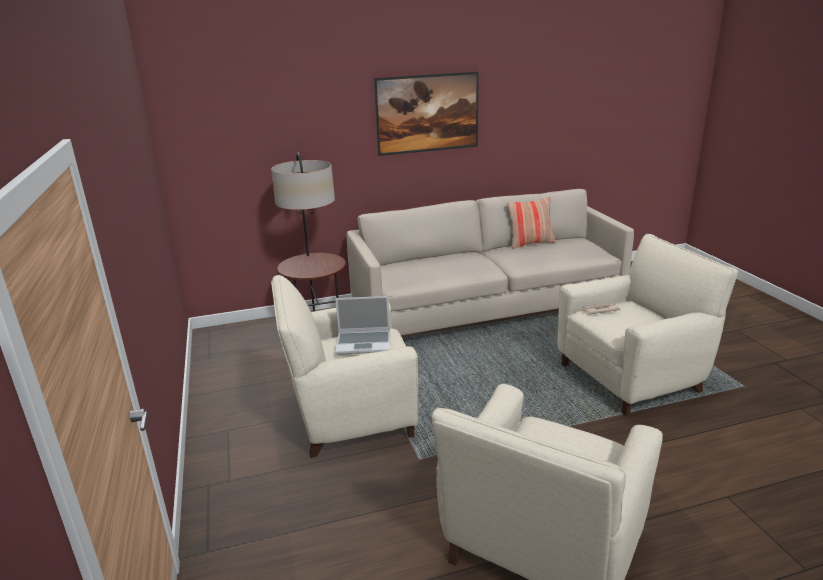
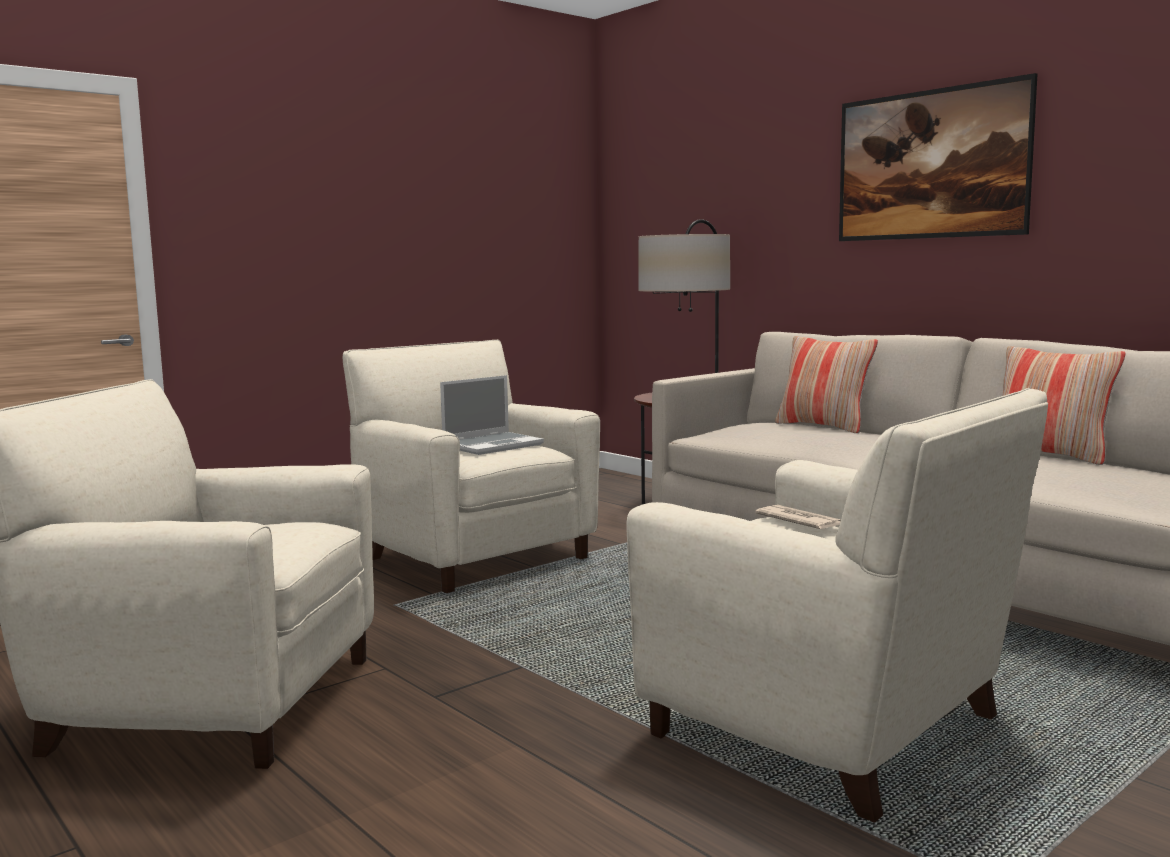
camera: 65 degrees right, 15 degrees down
laptop [335,296,390,355] -> laptop turned 105 degrees counterclockwise [440,375,544,455]
none -> pillow [775,336,878,433]

